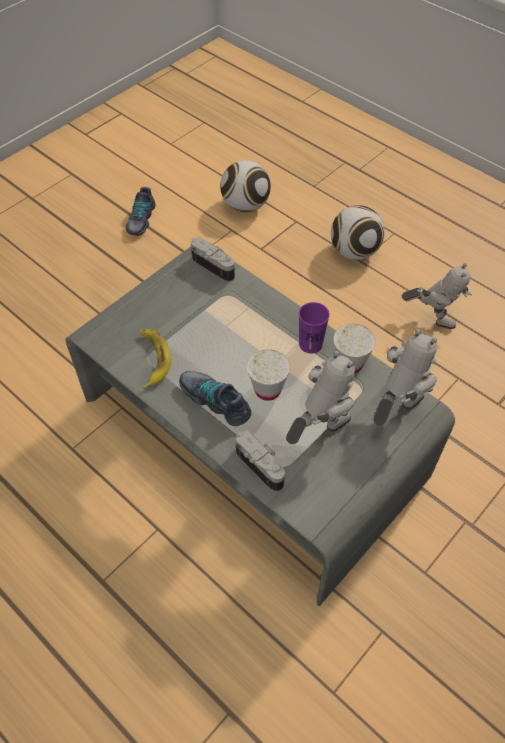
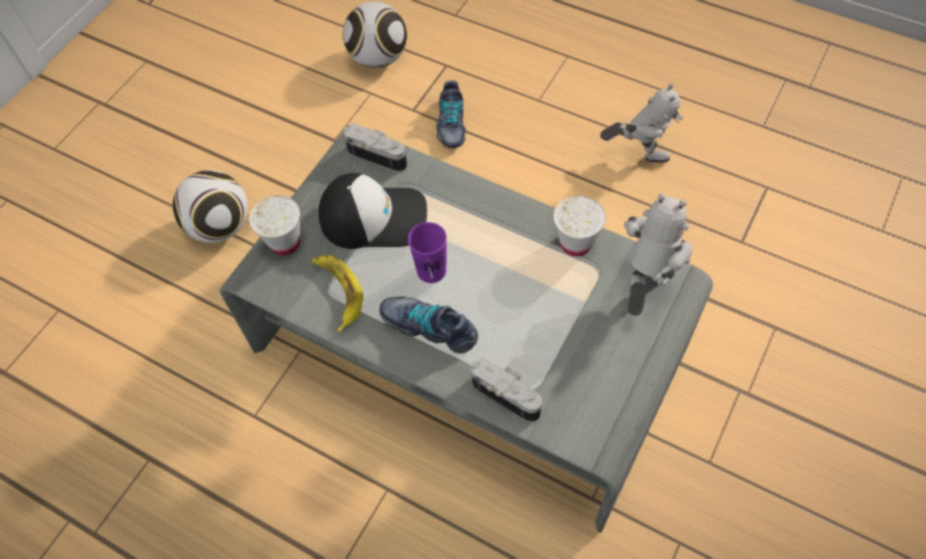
camera: 10 degrees left, 5 degrees up
shoe [126,187,156,236] -> shoe moved to [436,80,466,148]
white cup [247,349,290,401] -> white cup moved to [250,195,301,255]
toy robot [286,351,355,444] -> none
purple cup [299,302,330,354] -> purple cup moved to [408,222,447,283]
football [331,205,385,260] -> football moved to [173,170,248,243]
none -> cap [318,173,427,249]

